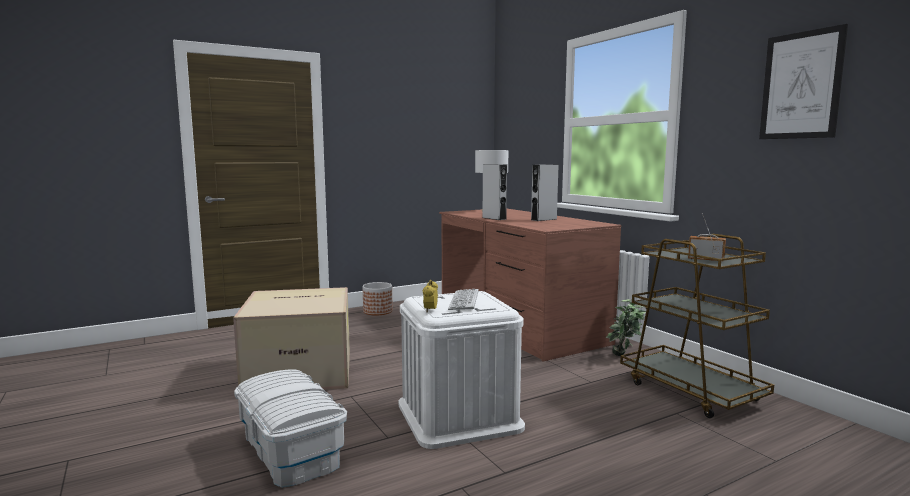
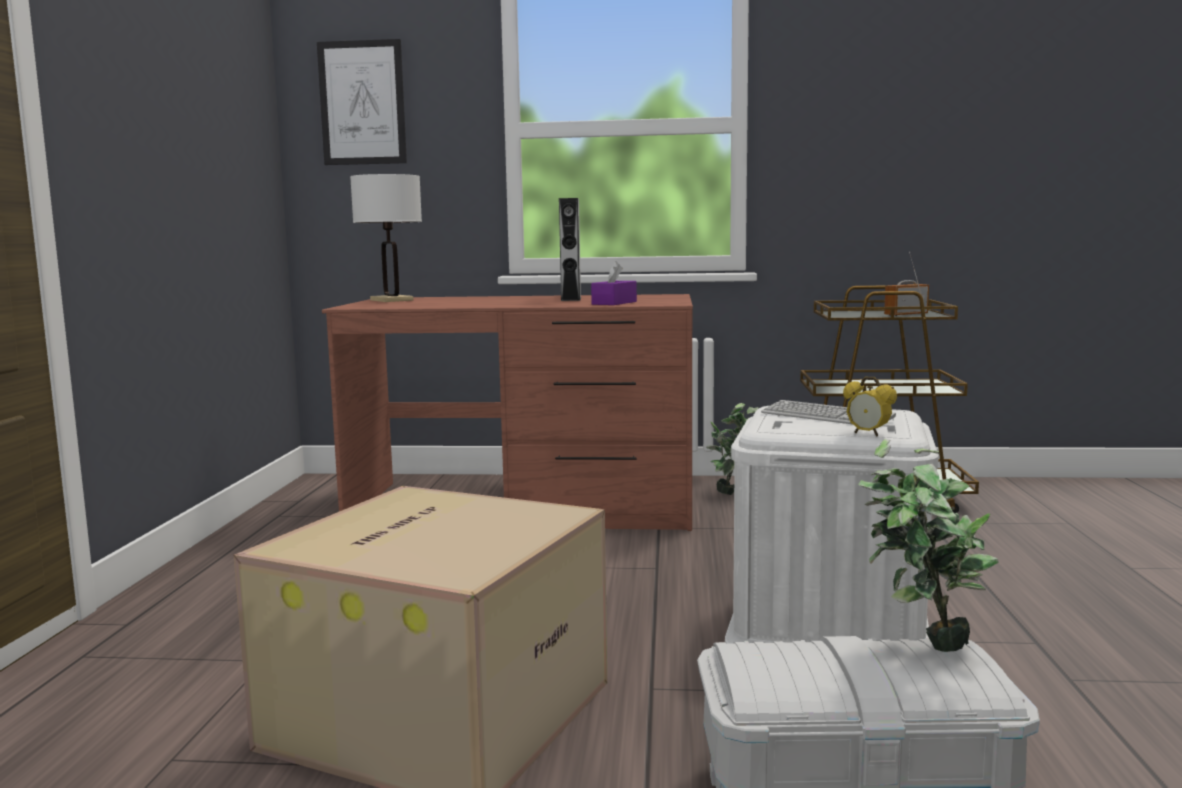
camera: 55 degrees left, 0 degrees up
planter [363,282,393,315] -> none
grey speaker [482,164,507,220] -> none
picture [759,24,848,139] -> picture moved to [317,39,407,165]
none -> purple tissue box [591,261,637,305]
none -> potted plant [858,439,999,652]

